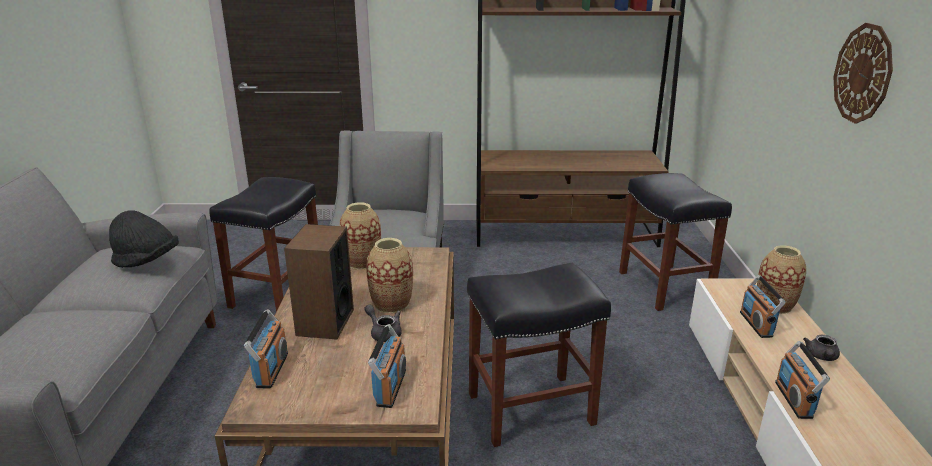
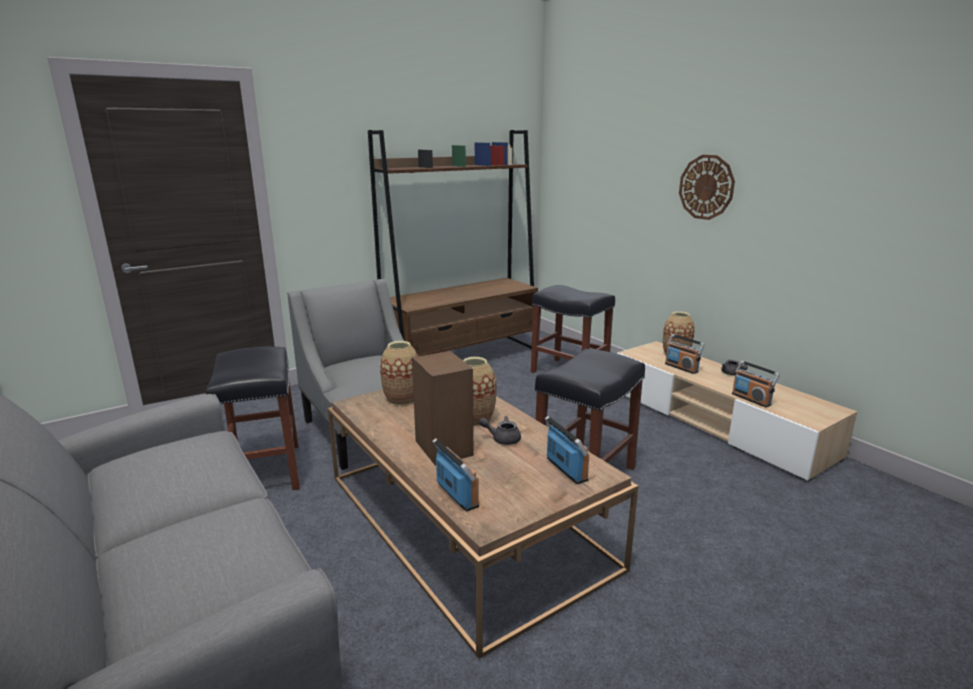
camera: 35 degrees left, 5 degrees down
black hat [109,210,179,268] -> none

